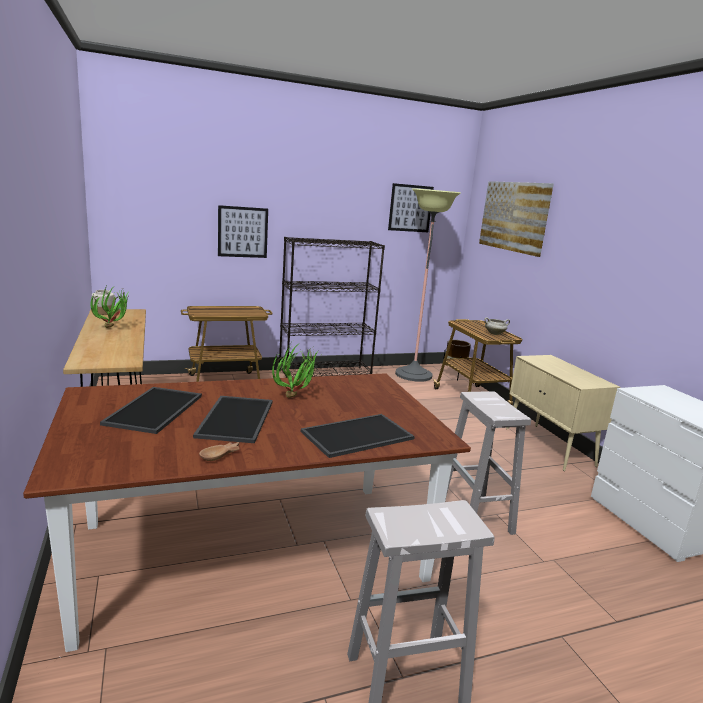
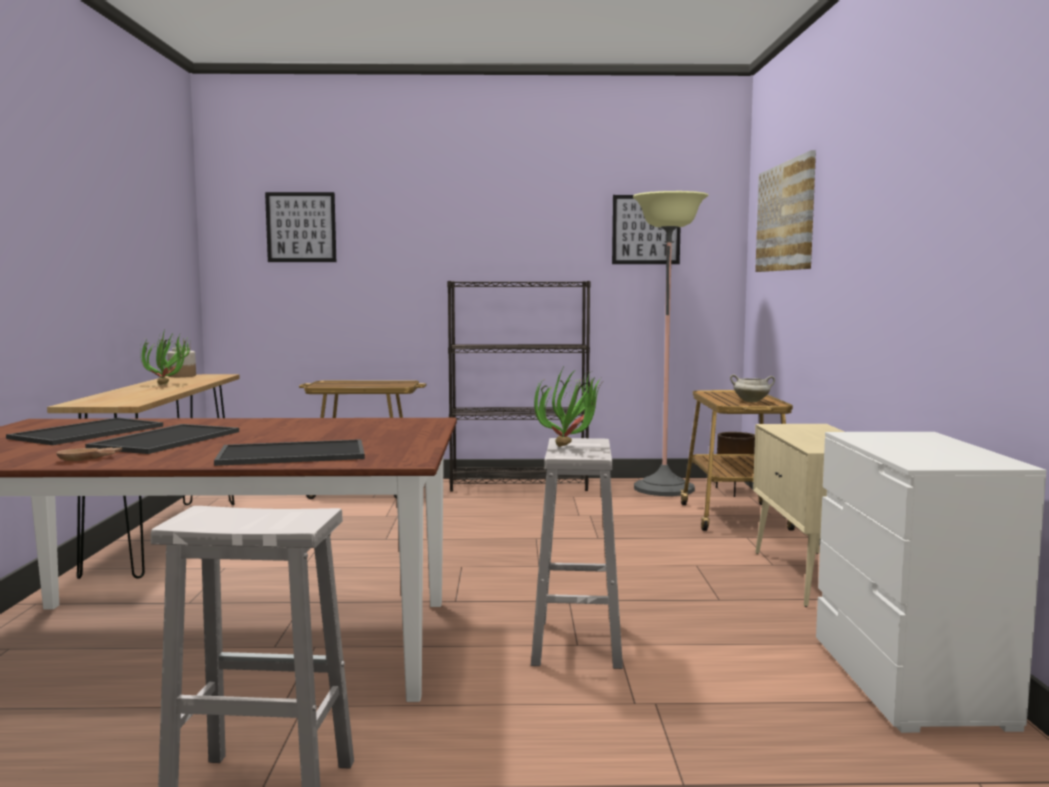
camera: 20 degrees right, 10 degrees down
picture [218,205,268,258] -> picture moved to [265,192,336,262]
potted plant [272,343,318,398] -> potted plant moved to [534,365,601,447]

